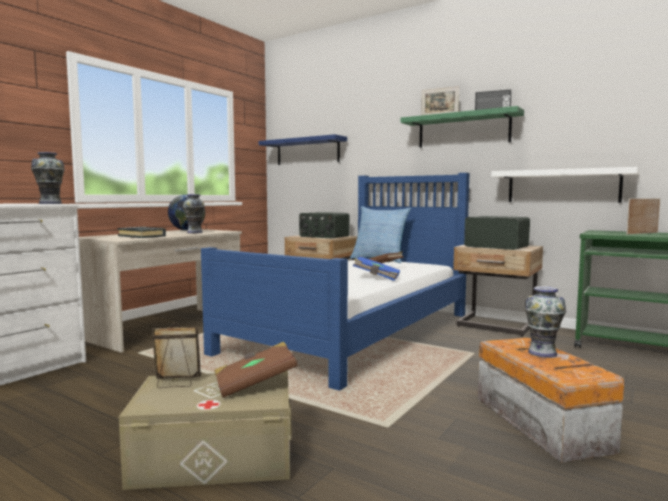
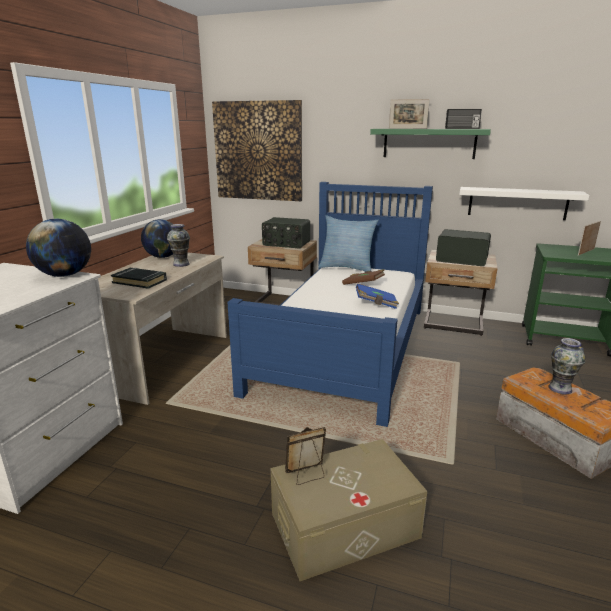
camera: 15 degrees left, 15 degrees up
vase [31,152,65,204] -> globe [26,219,91,277]
brown book [215,342,297,398] -> none
blue shelf [259,134,347,165] -> picture [212,100,302,201]

